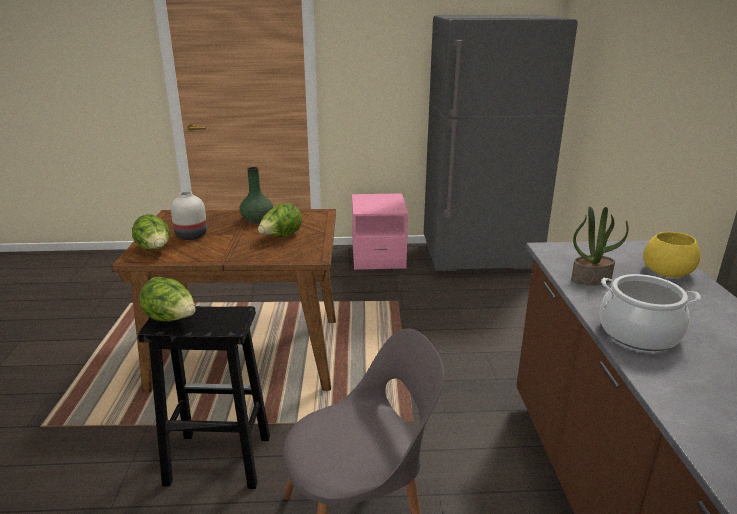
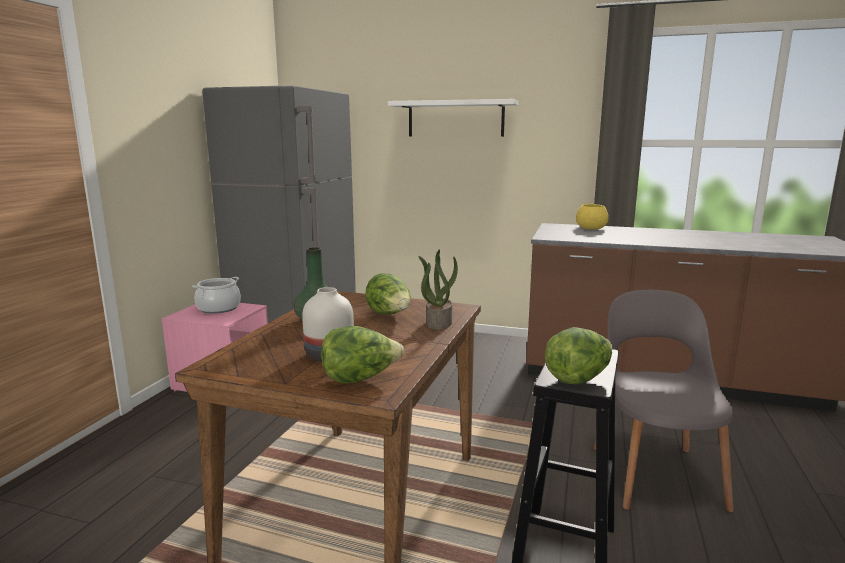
camera: 70 degrees left, 10 degrees down
potted plant [571,207,629,286] -> potted plant moved to [418,250,458,330]
cooking pot [600,274,701,351] -> cooking pot moved to [192,277,241,314]
none -> white shelf [388,99,518,137]

